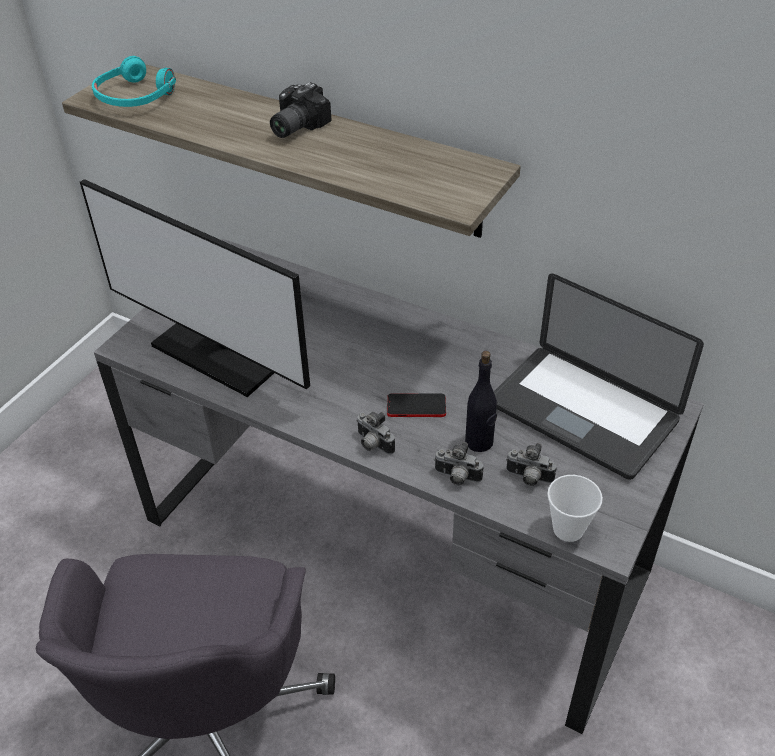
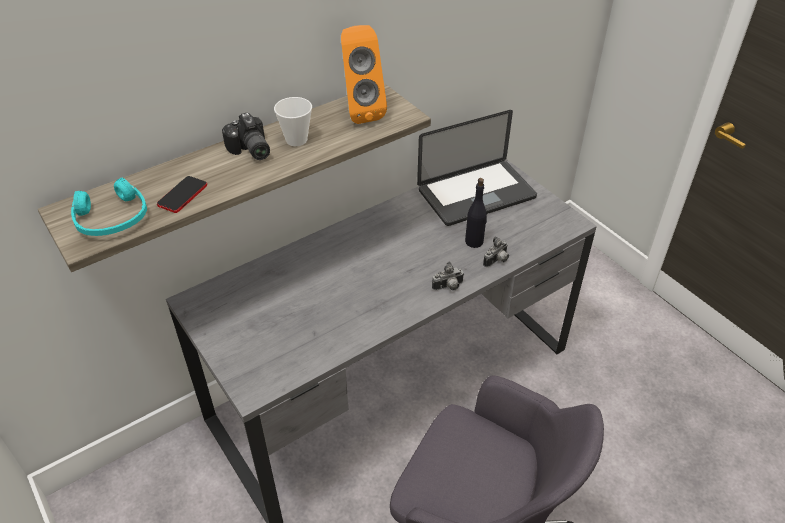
camera: 65 degrees left, 0 degrees up
monitor [80,179,310,397] -> none
phone [387,393,446,417] -> phone moved to [157,176,207,213]
camera [506,443,557,486] -> none
cup [547,475,603,542] -> cup moved to [274,97,312,146]
none -> orange speaker [341,25,387,124]

